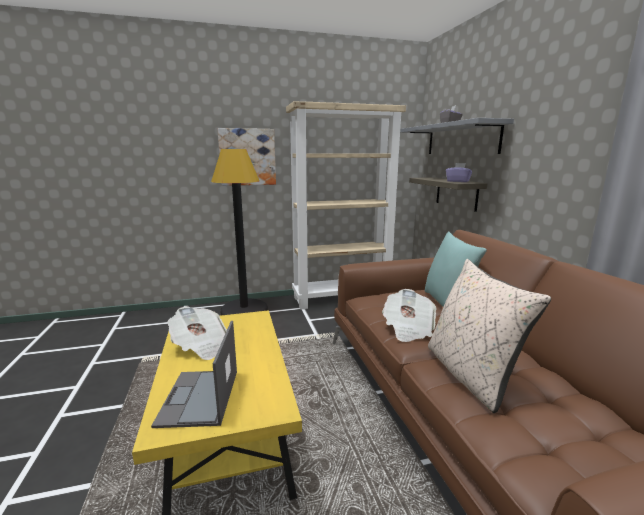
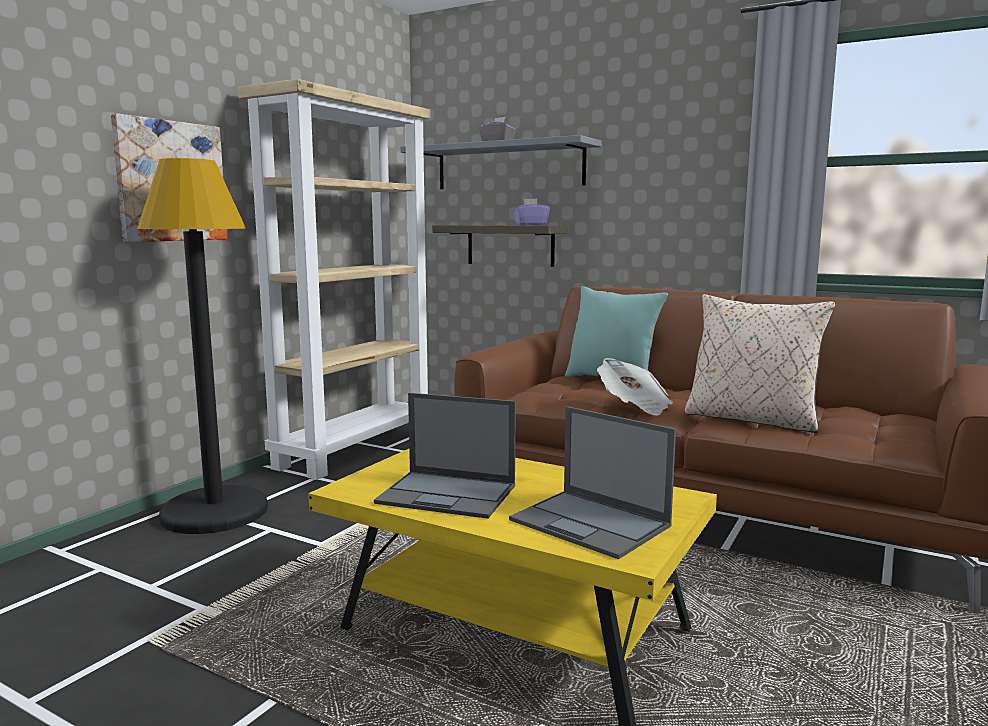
camera: 45 degrees left, 5 degrees down
newspaper [167,306,227,360] -> laptop [374,393,516,519]

